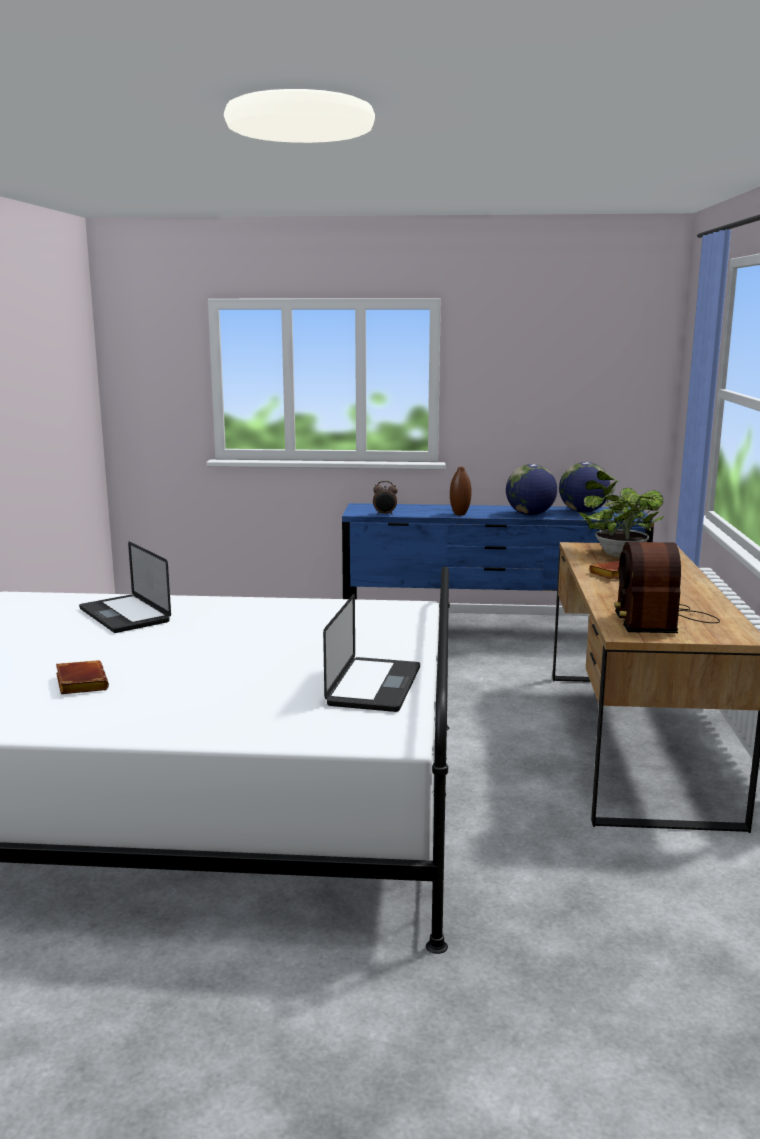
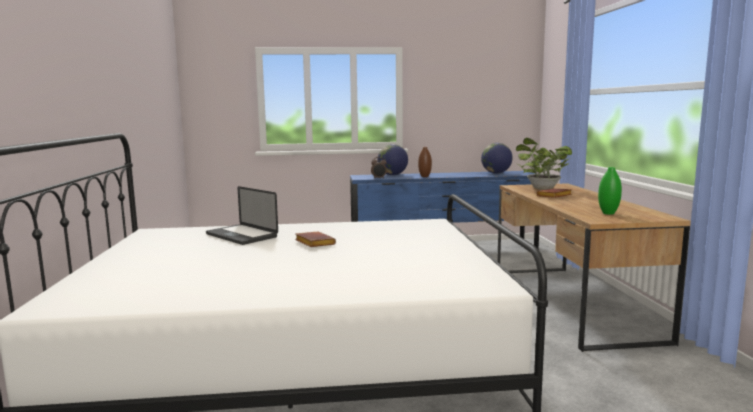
camera: 10 degrees left, 5 degrees down
brown book [56,660,109,694] -> brown book moved to [295,232,336,247]
laptop [323,594,420,712] -> none
globe [506,464,557,515] -> globe moved to [377,144,408,175]
radio [614,542,720,633] -> green vase [598,167,622,215]

